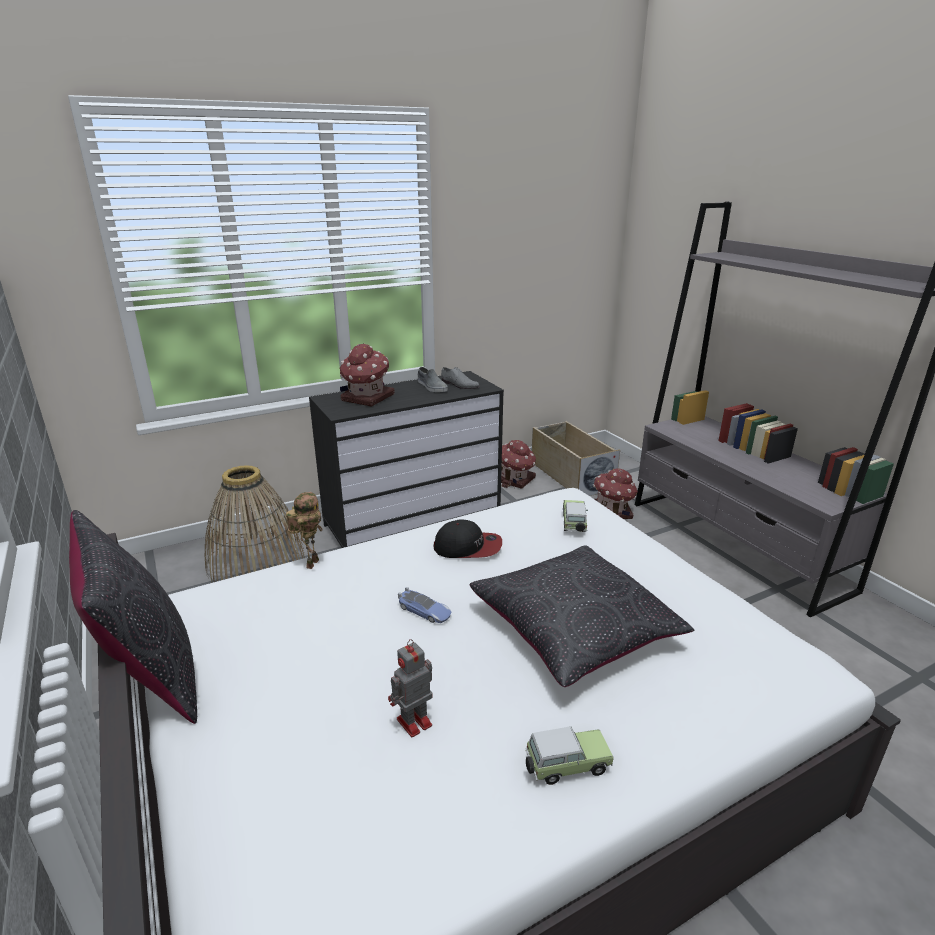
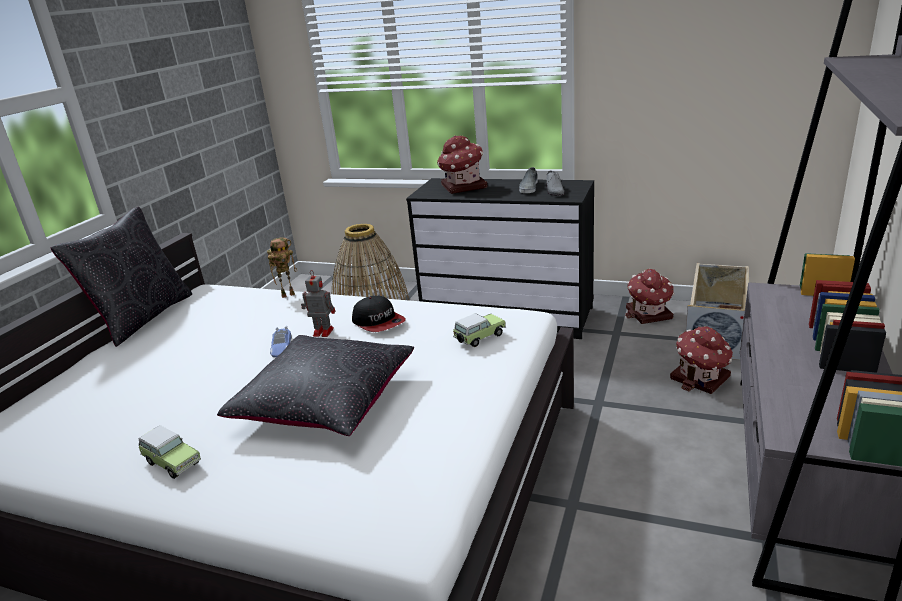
camera: 50 degrees right, 0 degrees up
toy robot [388,639,433,737] -> toy robot moved to [301,270,335,337]

